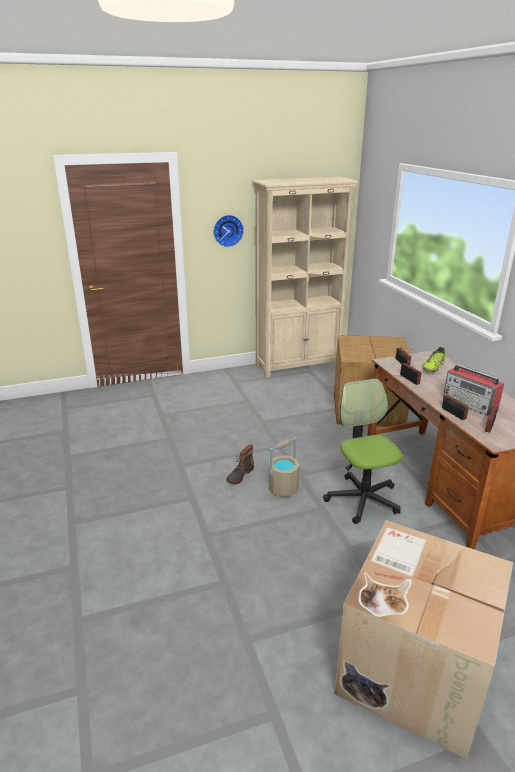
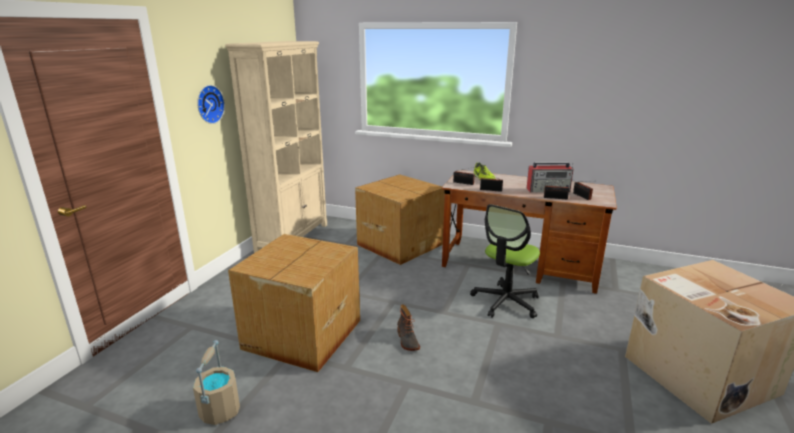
camera: 50 degrees left, 5 degrees down
beige bucket [269,437,300,497] -> beige bucket moved to [193,340,240,425]
office chair [323,379,402,524] -> office chair turned 75 degrees counterclockwise [470,204,540,318]
none -> cardboard box [228,234,360,372]

